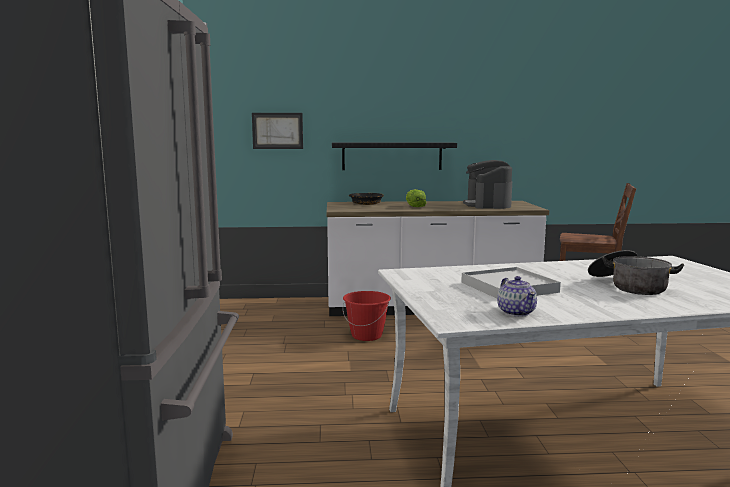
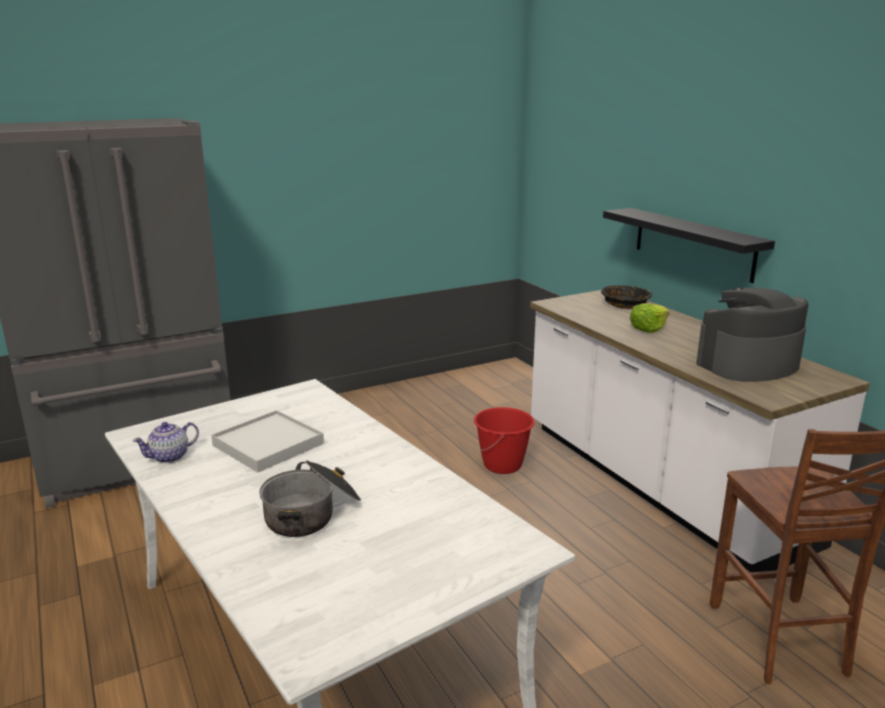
camera: 65 degrees right, 10 degrees up
picture [252,113,303,149] -> none

